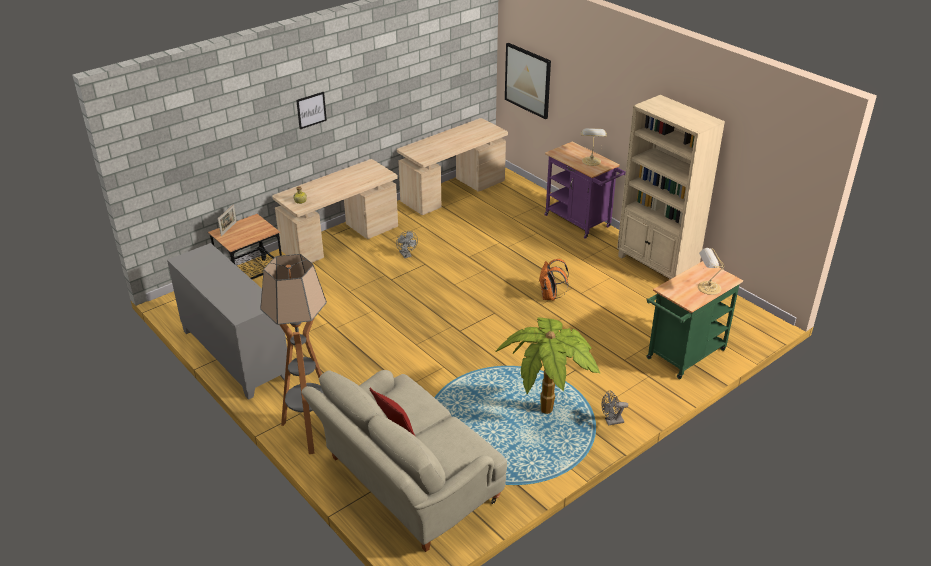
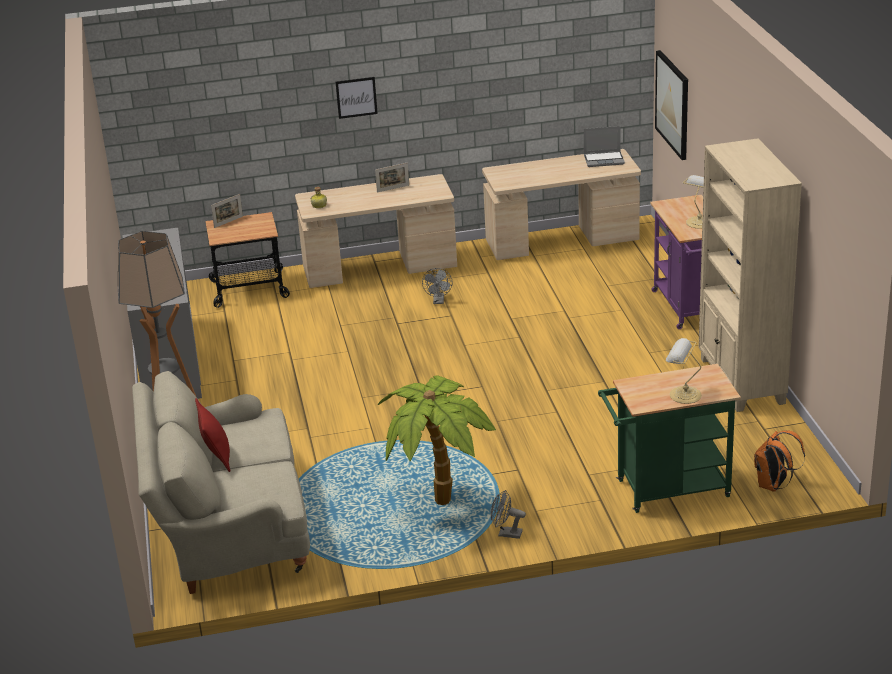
camera: 30 degrees right, 5 degrees down
orange backpack [539,259,569,300] -> orange backpack moved to [754,431,805,492]
none -> picture frame [375,163,409,193]
none -> laptop [584,126,625,167]

